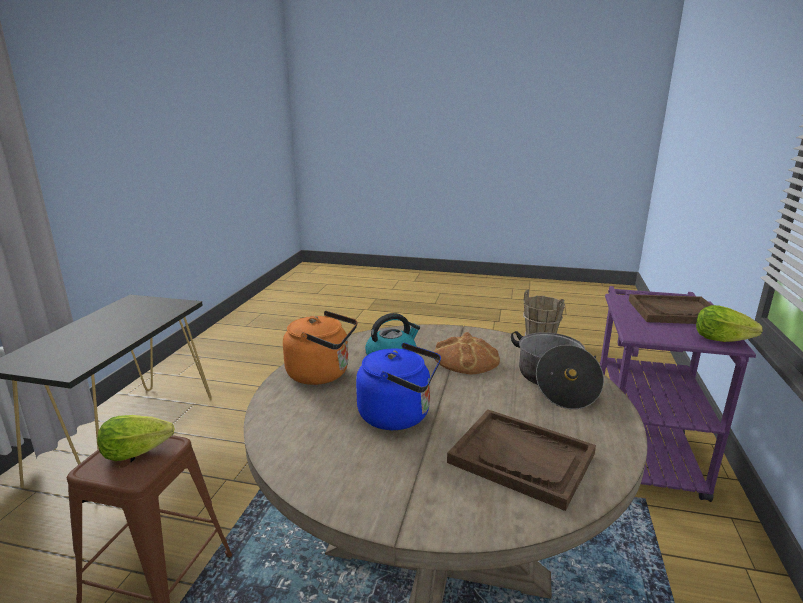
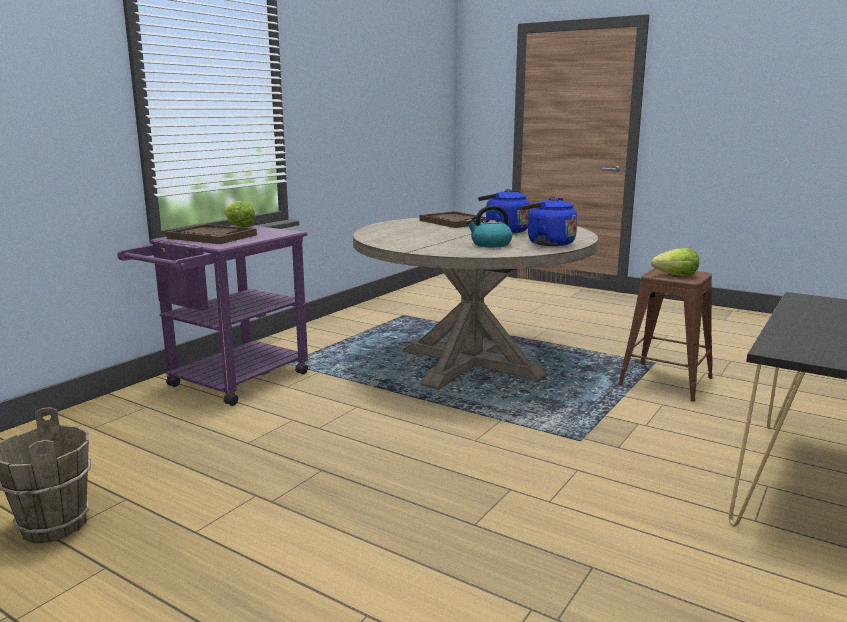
camera: 160 degrees left, 5 degrees down
orange kettle [283,311,357,385] -> blue kettle [520,197,577,246]
bread [434,332,500,374] -> none
cooking pot [511,331,604,409] -> none

